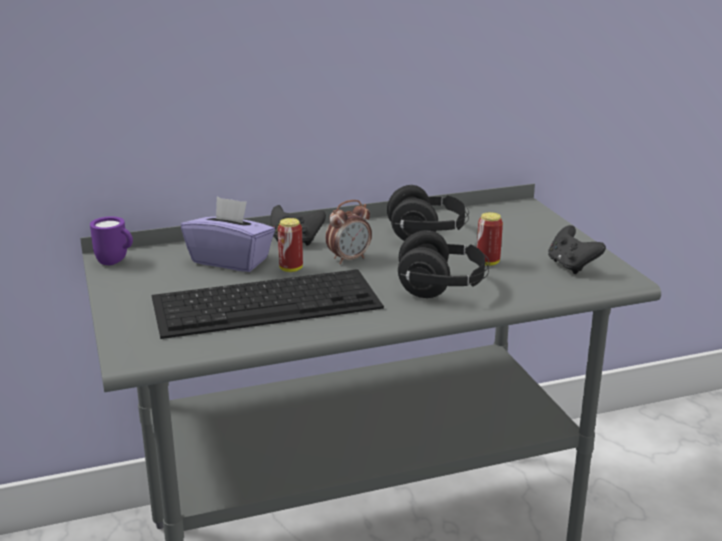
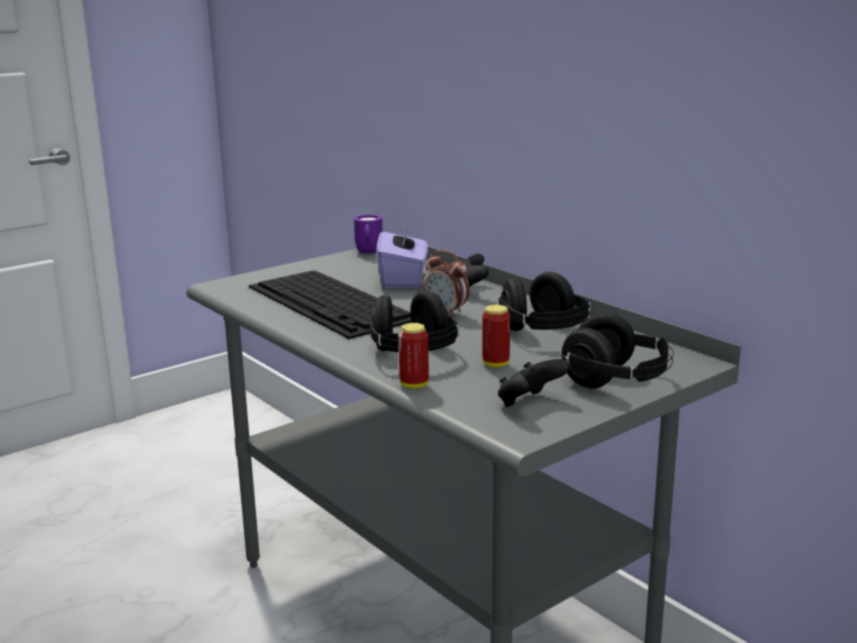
camera: 70 degrees right, 5 degrees down
can [278,218,303,272] -> can moved to [398,323,429,389]
none -> black headphones [561,313,674,389]

